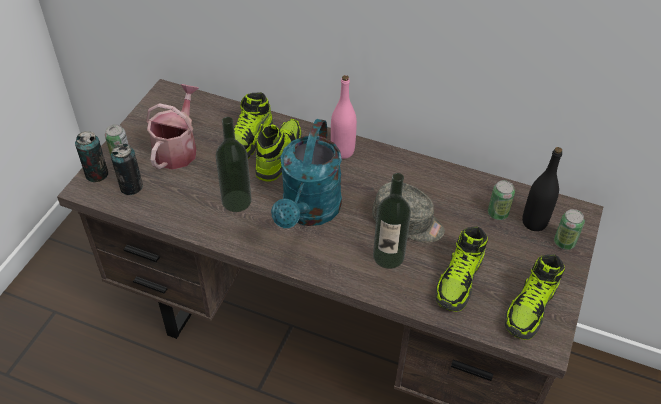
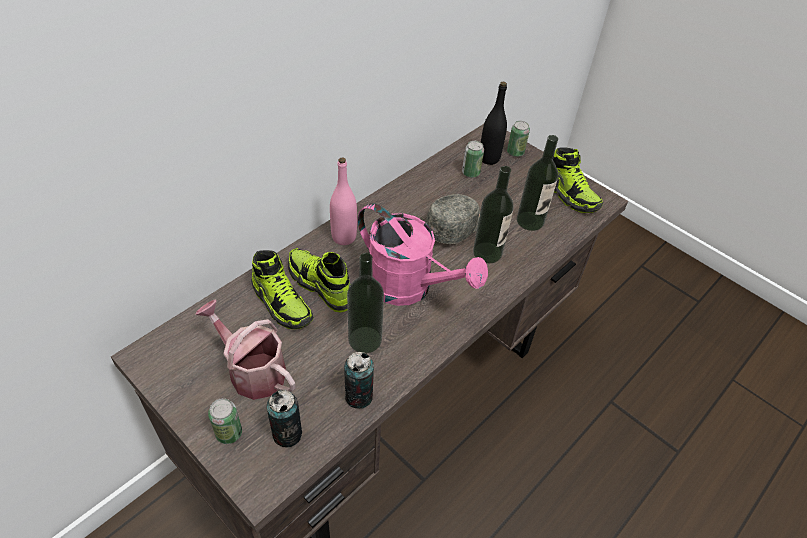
camera: 70 degrees left, 0 degrees up
can [75,131,108,182] -> can moved to [344,352,374,409]
turquoise watering can [271,119,342,228] -> pink watering can [358,203,488,306]
shoe [436,226,488,312] -> bottle [517,135,558,231]

